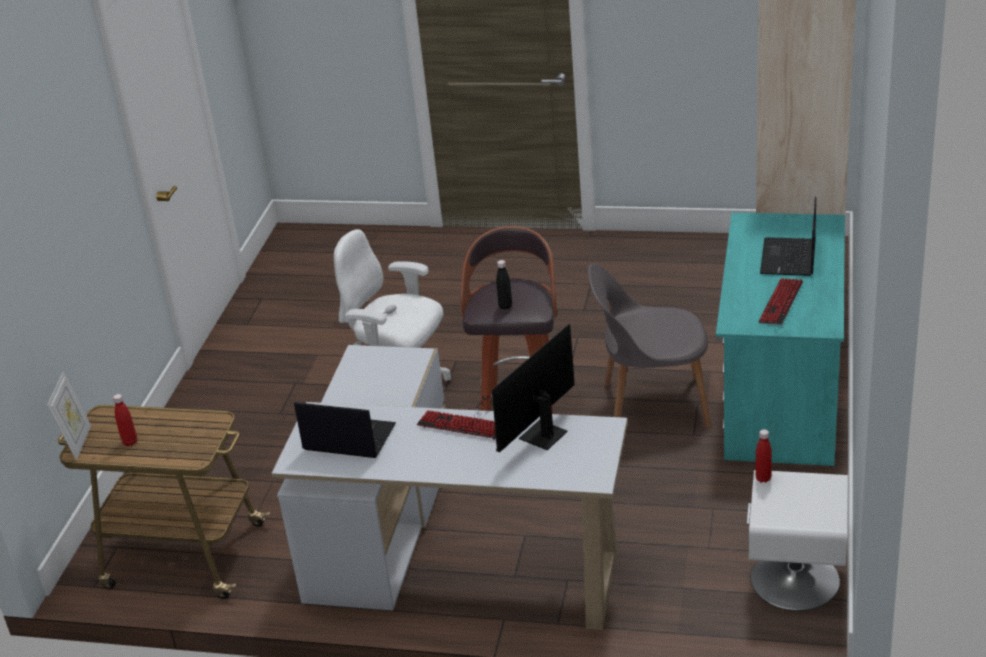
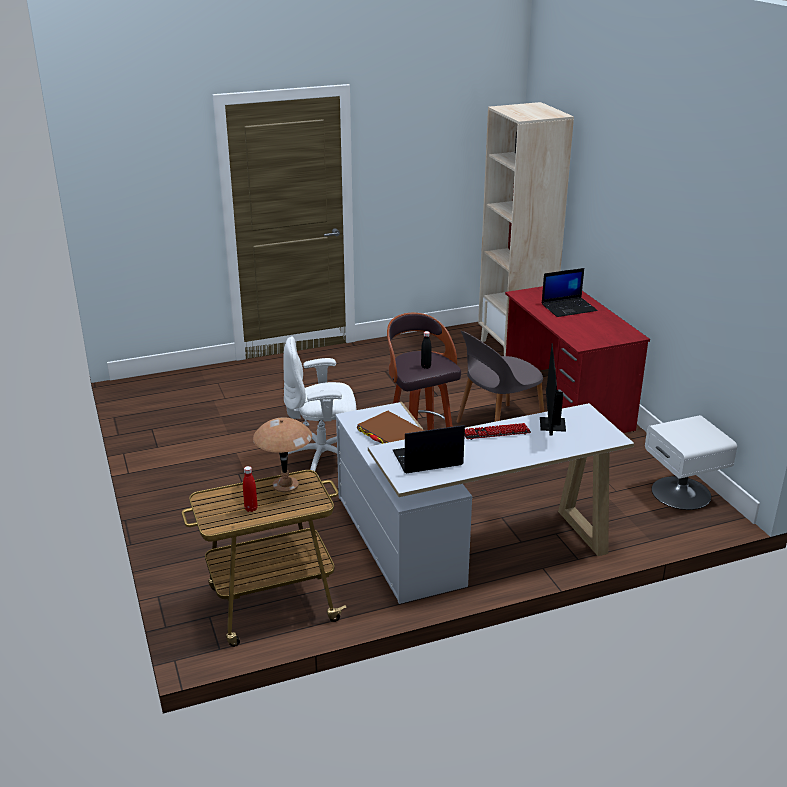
camera: 35 degrees left, 5 degrees down
picture frame [47,371,91,460] -> none
turquoise desk [716,213,845,466] -> red desk [505,286,650,433]
red bottle [755,429,772,483] -> none
keyboard [758,278,803,325] -> none
laptop [760,197,816,276] -> laptop turned 90 degrees counterclockwise [542,268,597,317]
none -> brown table lamp [253,417,312,492]
none -> brown book [357,411,425,444]

